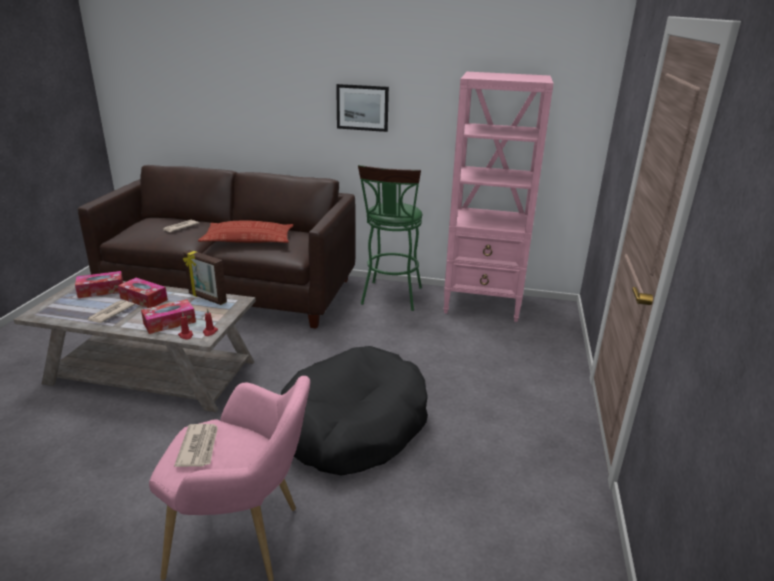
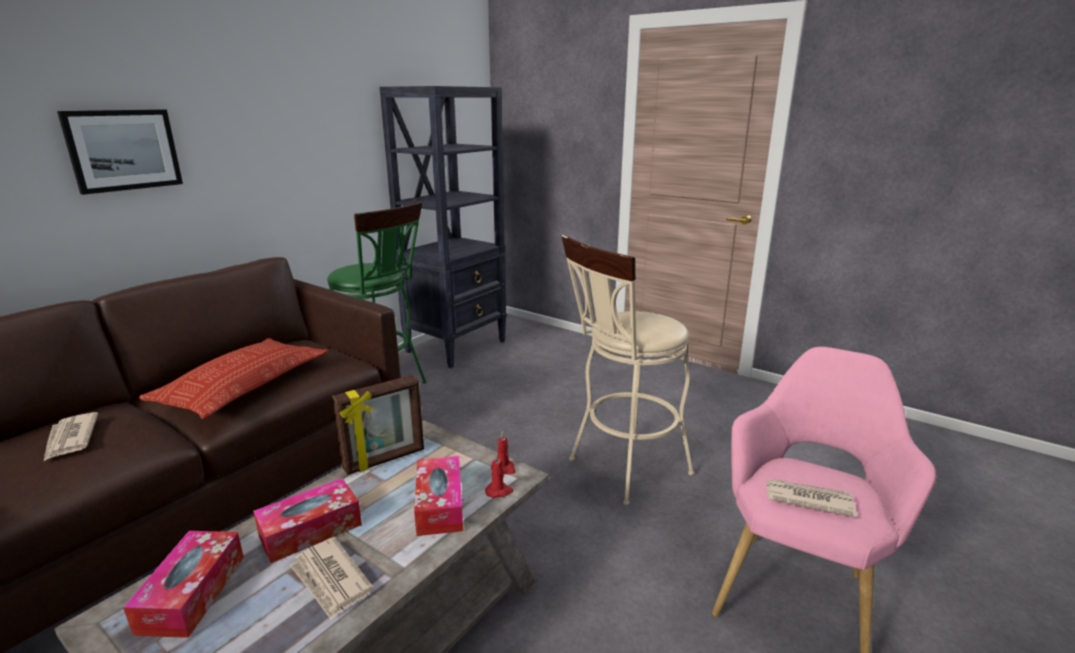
camera: 65 degrees left, 5 degrees down
black dog bed [281,346,428,476] -> beige stool [561,235,694,506]
picture [336,84,389,132] -> picture moved to [57,110,183,195]
pink bookcase [444,72,554,322] -> black bookcase [379,86,507,368]

